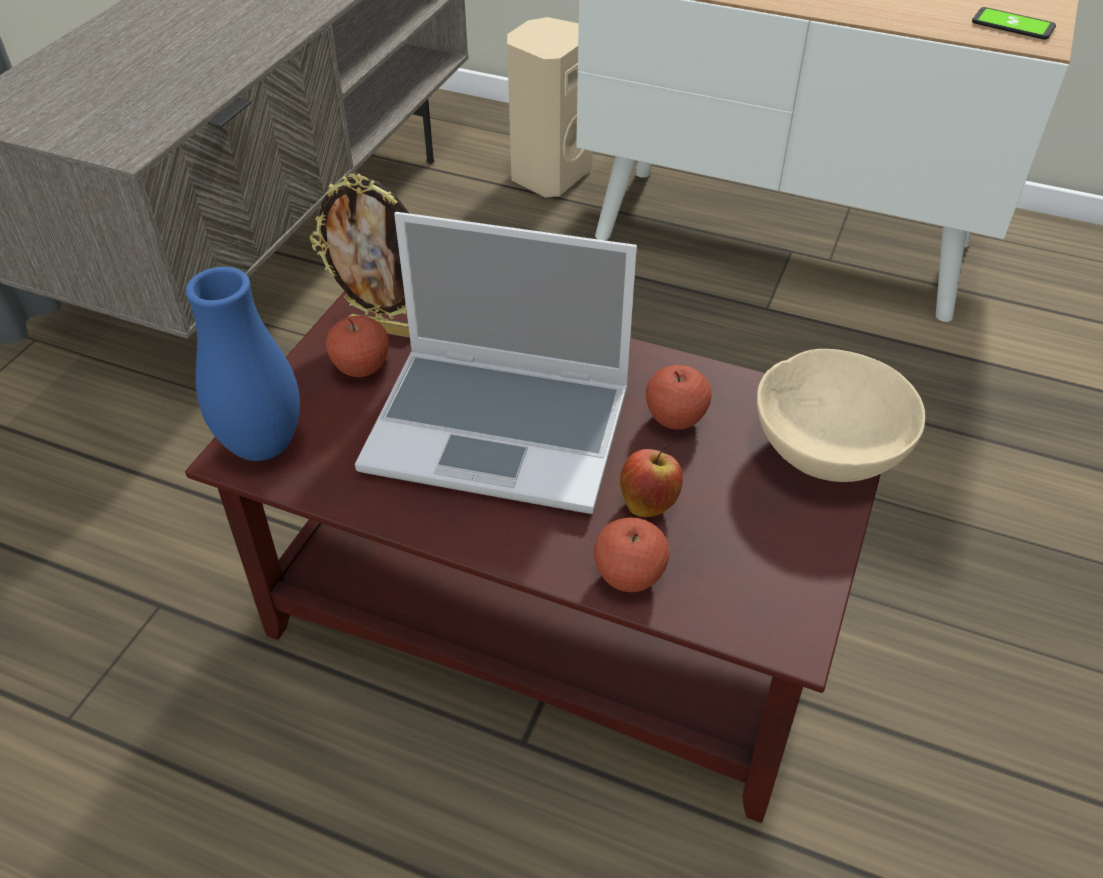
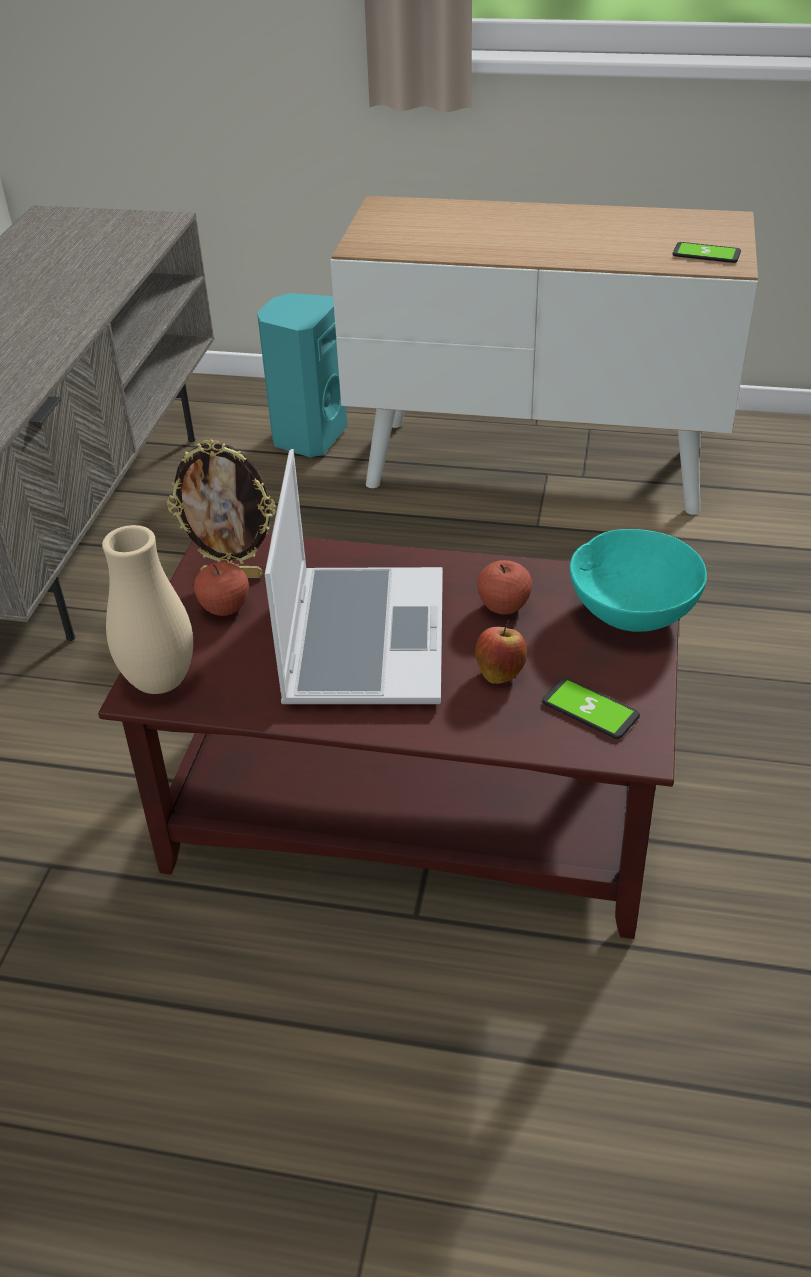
camera: 10 degrees left, 5 degrees down
blue vase [185,267,300,461] -> beige vase [102,525,193,694]
laptop [355,212,637,514] -> laptop turned 90 degrees counterclockwise [265,449,443,704]
beige speaker [507,17,593,197] -> turquoise speaker [257,293,347,457]
apple [594,517,669,592] -> none
beige bowl [757,349,925,482] -> turquoise bowl [570,529,707,632]
none -> phone [542,678,640,739]

